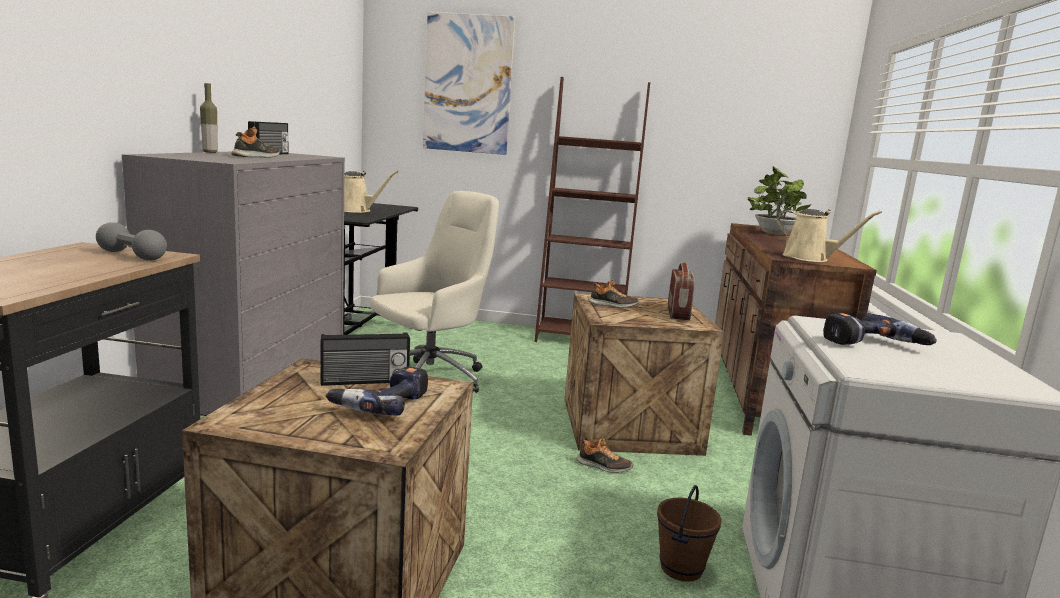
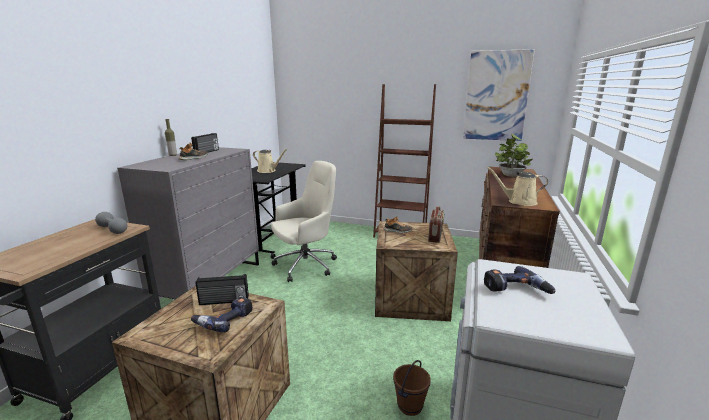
camera: 10 degrees right, 5 degrees up
picture [423,12,515,155] -> picture moved to [463,49,535,141]
shoe [577,438,633,473] -> none
beige watering can [777,209,882,262] -> beige watering can turned 150 degrees clockwise [487,167,548,206]

